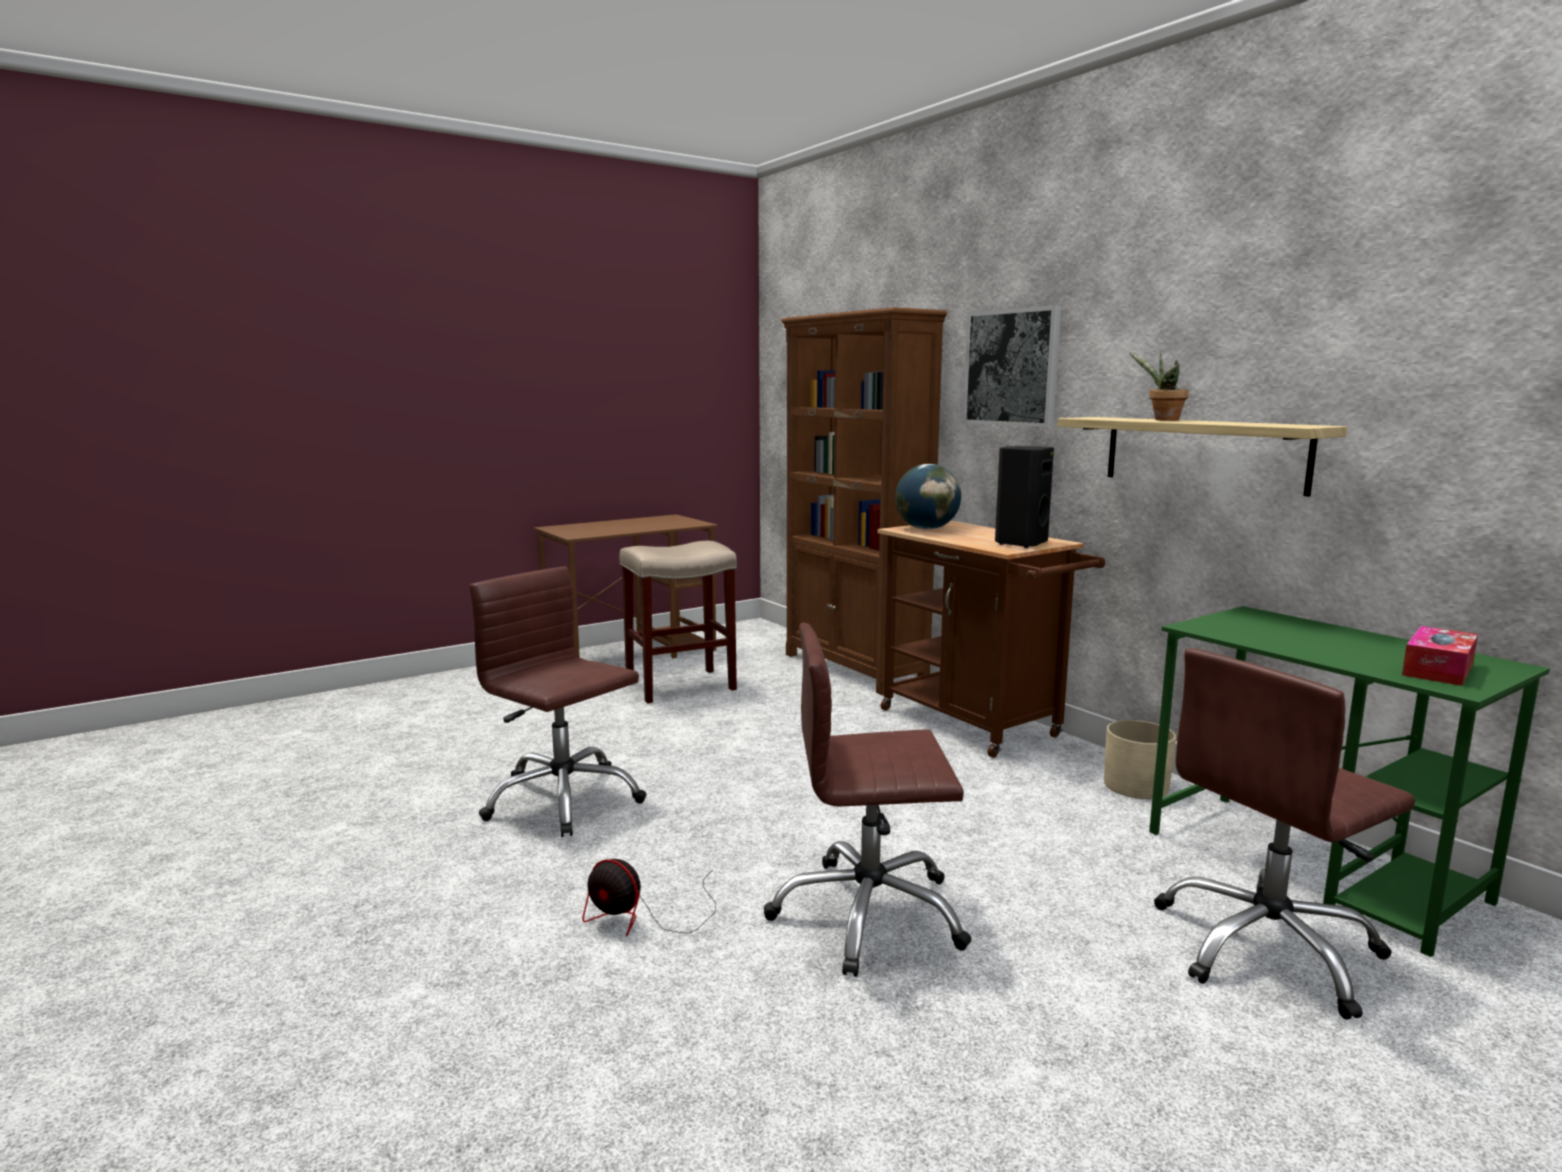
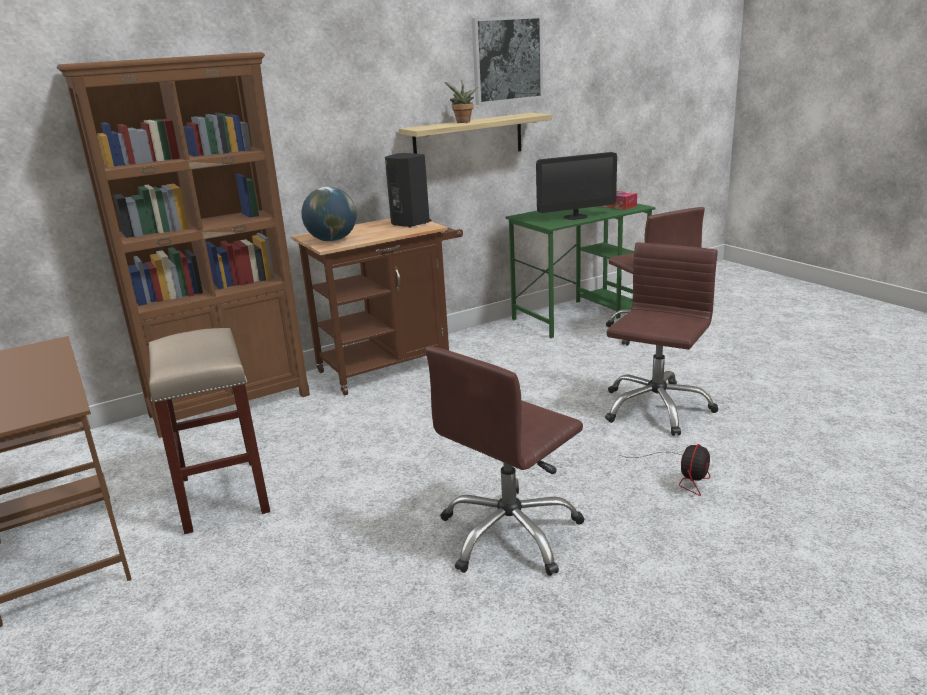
camera: 85 degrees left, 10 degrees up
brown office chair [764,623,972,977] -> brown office chair turned 150 degrees counterclockwise [605,243,718,436]
picture [963,305,1061,427] -> picture moved to [472,15,543,105]
beige planter [1104,720,1176,799] -> none
none -> monitor [536,152,617,220]

